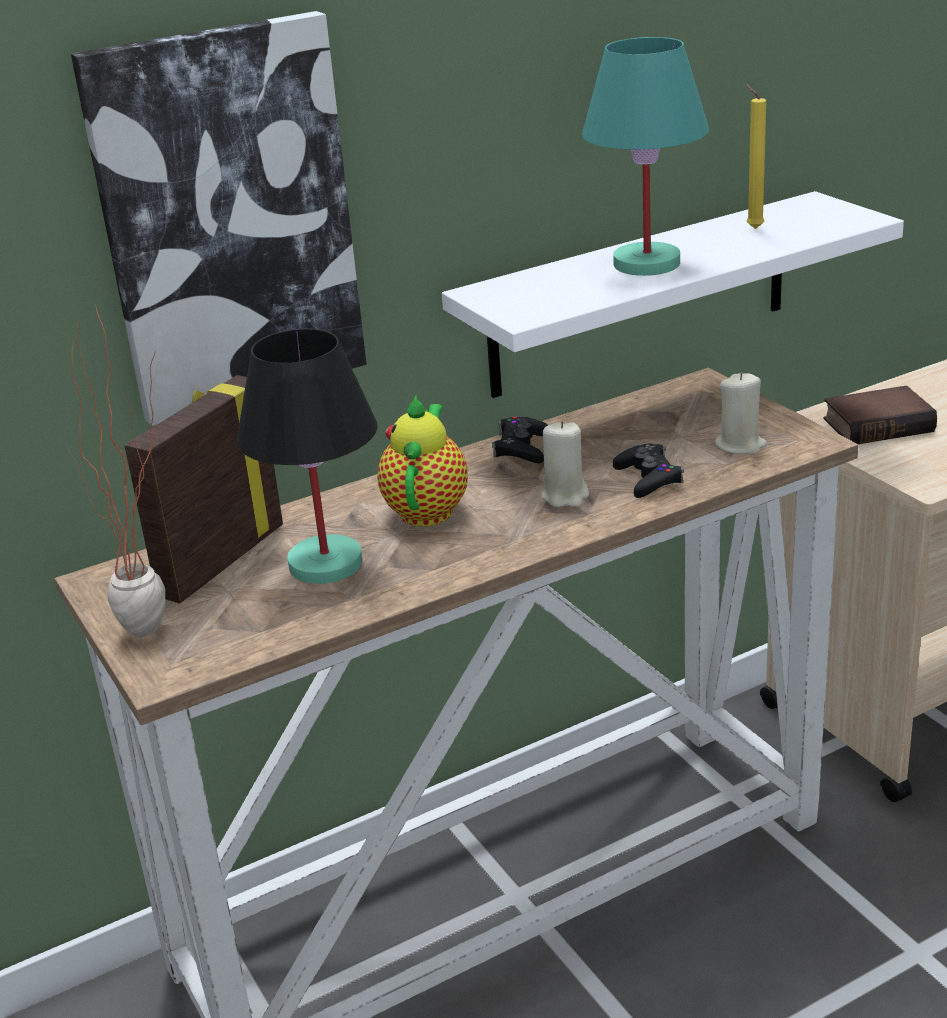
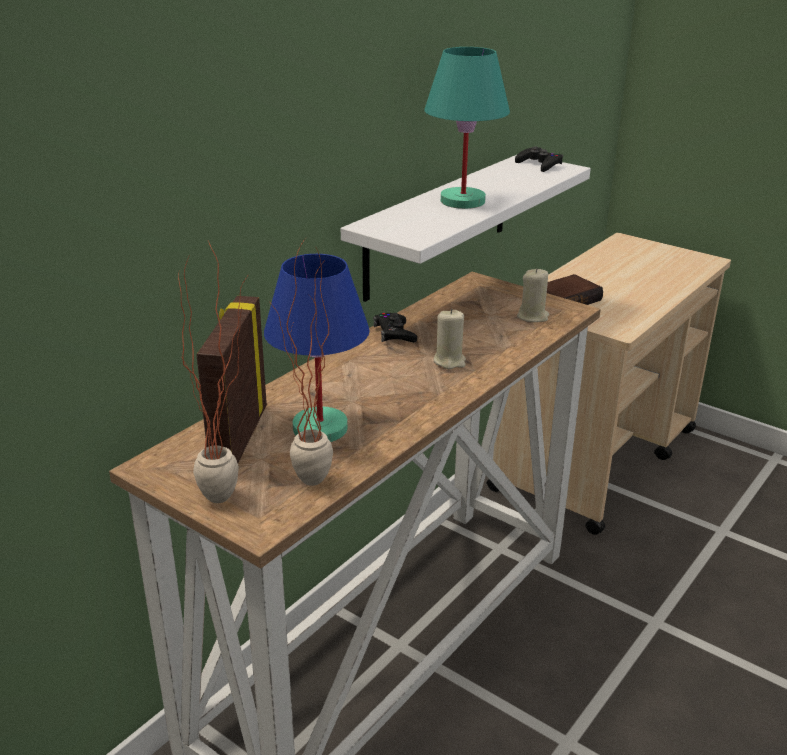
camera: 25 degrees left, 0 degrees up
picture [71,11,366,426] -> none
black table lamp [236,328,377,584] -> blue table lamp [264,254,369,442]
teapot [378,395,468,526] -> none
black game controller [613,444,684,498] -> black game controller moved to [515,146,563,172]
yellow candle [744,84,766,229] -> none
none -> potted plant [269,238,333,486]

